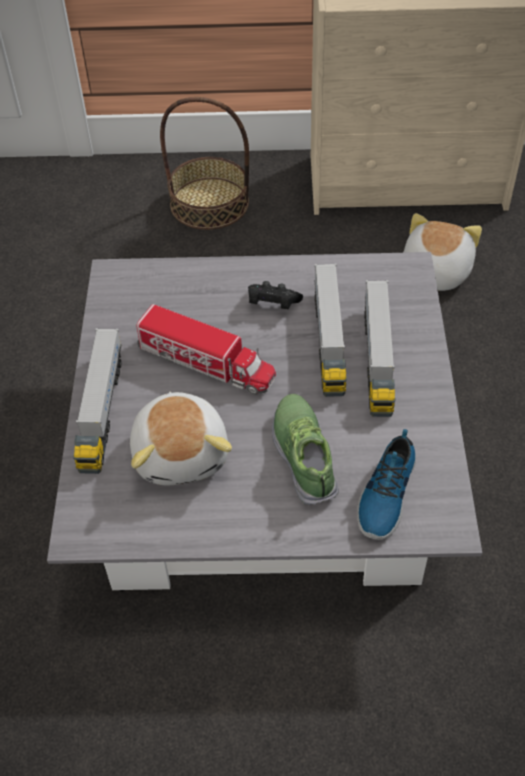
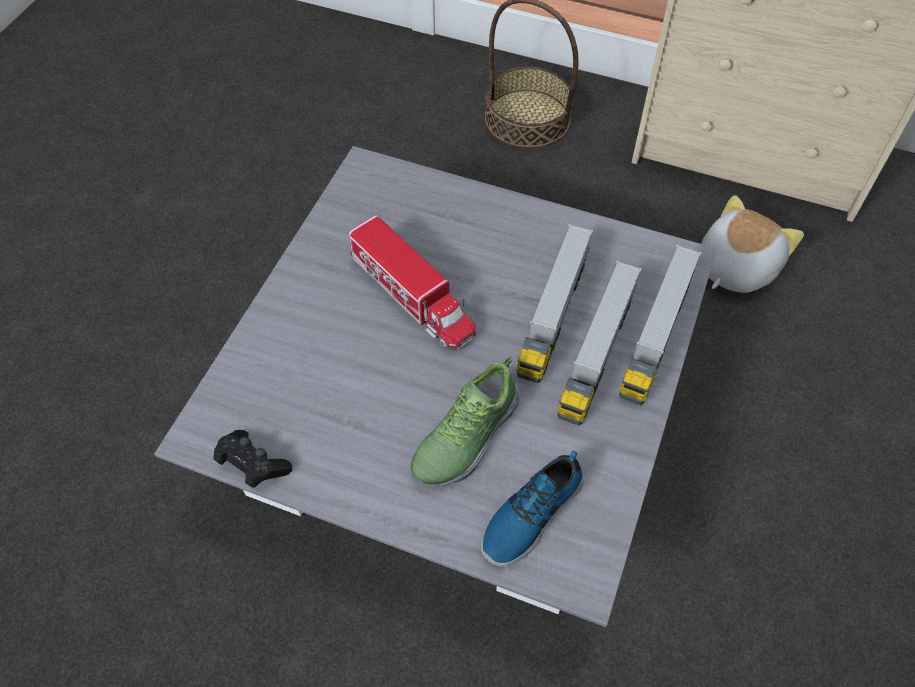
camera: 20 degrees right, 5 degrees up
toy truck [73,328,121,474] -> toy truck moved to [619,244,702,405]
plush toy [130,392,232,485] -> none
black game controller [248,281,303,309] -> black game controller moved to [213,430,292,488]
shoe [272,394,339,506] -> shoe turned 150 degrees counterclockwise [411,356,520,487]

